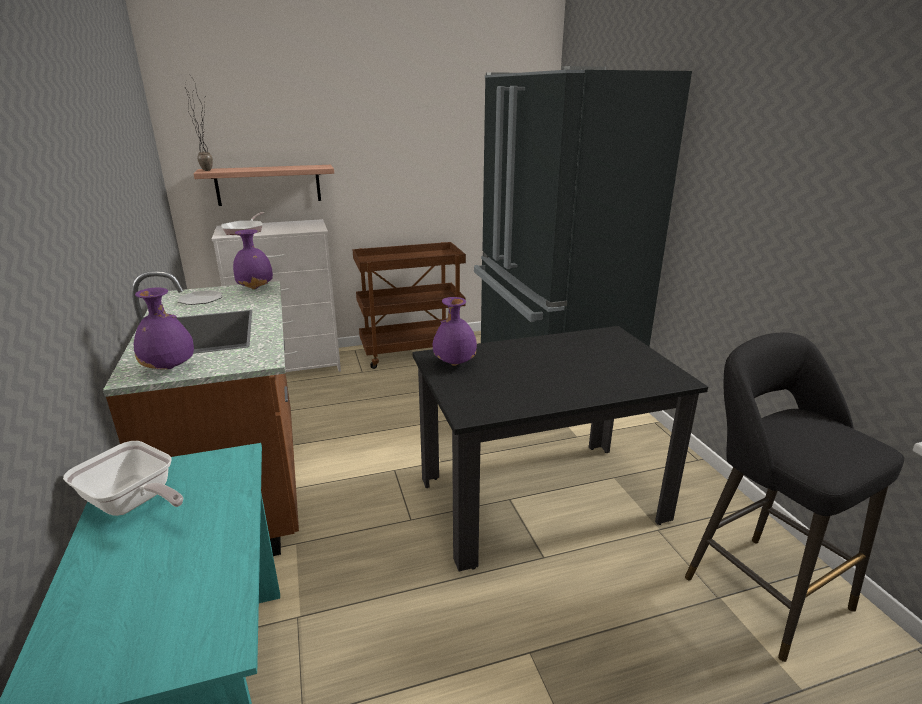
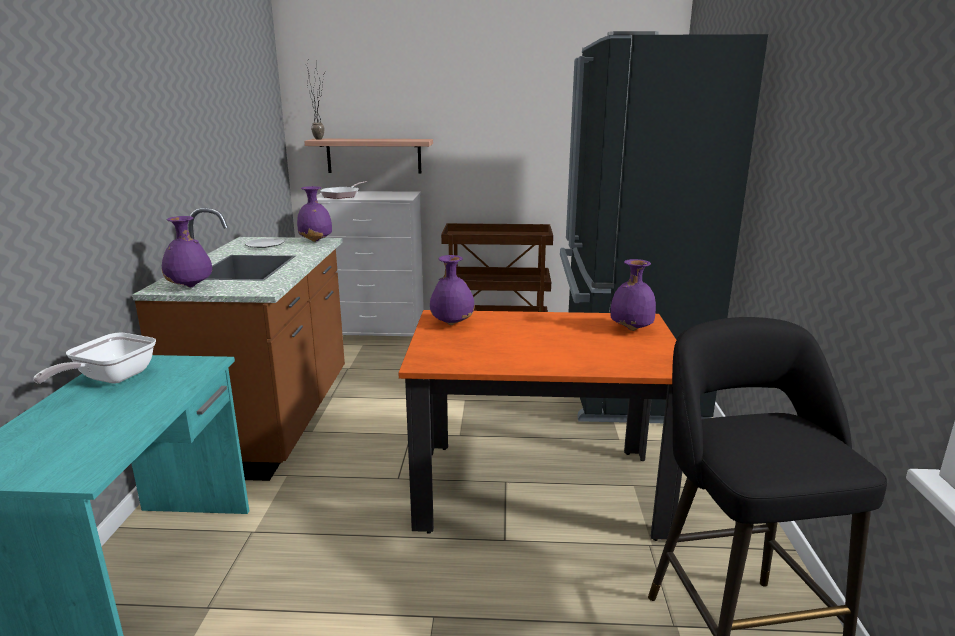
camera: 20 degrees right, 5 degrees down
frying pan [63,441,183,516] -> frying pan turned 60 degrees clockwise [33,333,156,384]
black dining table [412,326,708,571] -> orange dining table [398,310,682,541]
none -> purple vase [610,259,656,331]

